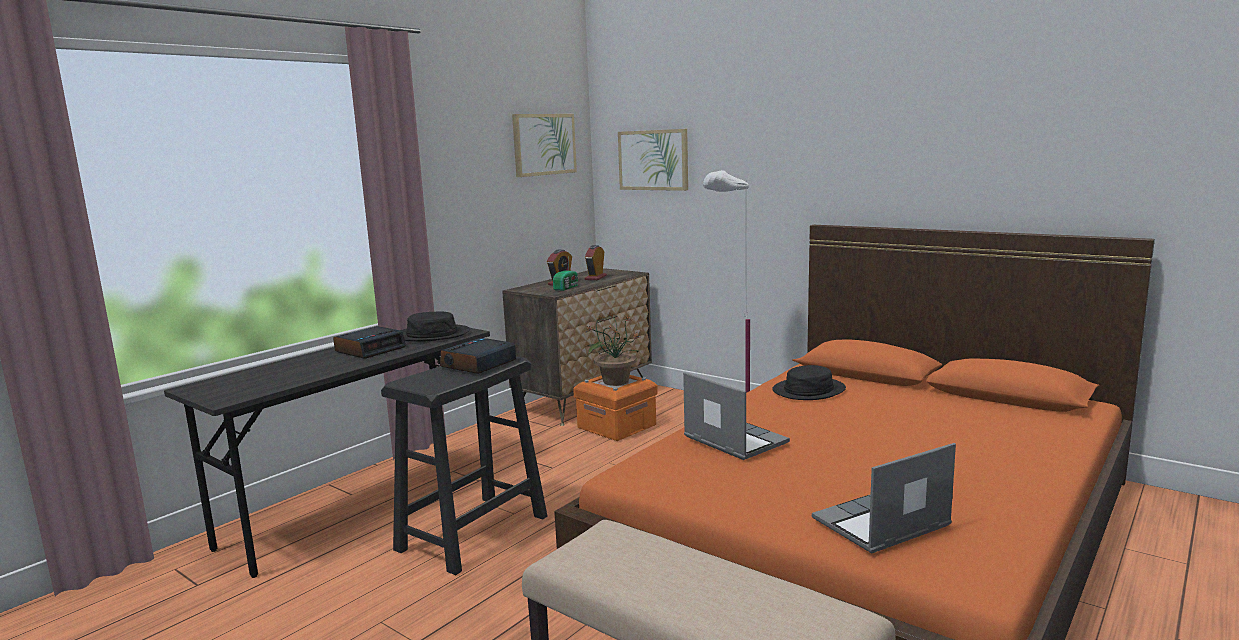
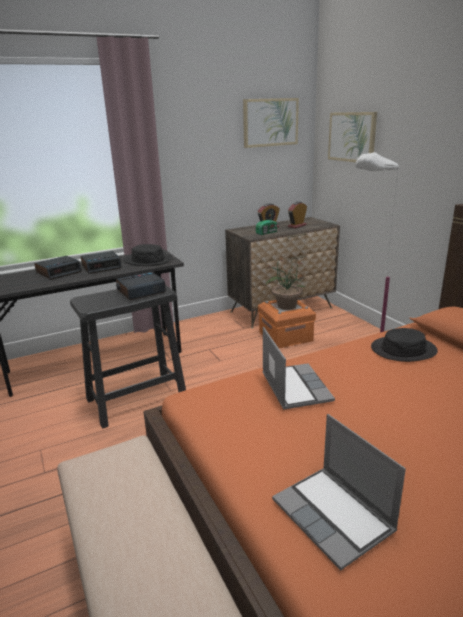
camera: 25 degrees right, 10 degrees up
laptop [812,443,956,554] -> laptop turned 120 degrees counterclockwise [272,414,406,571]
none -> alarm clock [34,256,82,280]

